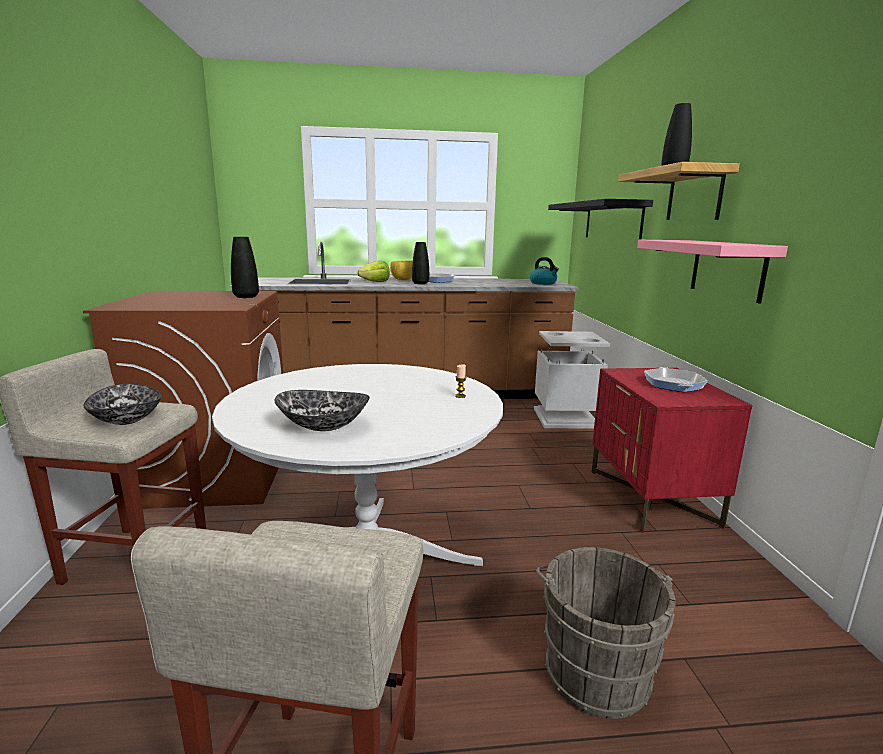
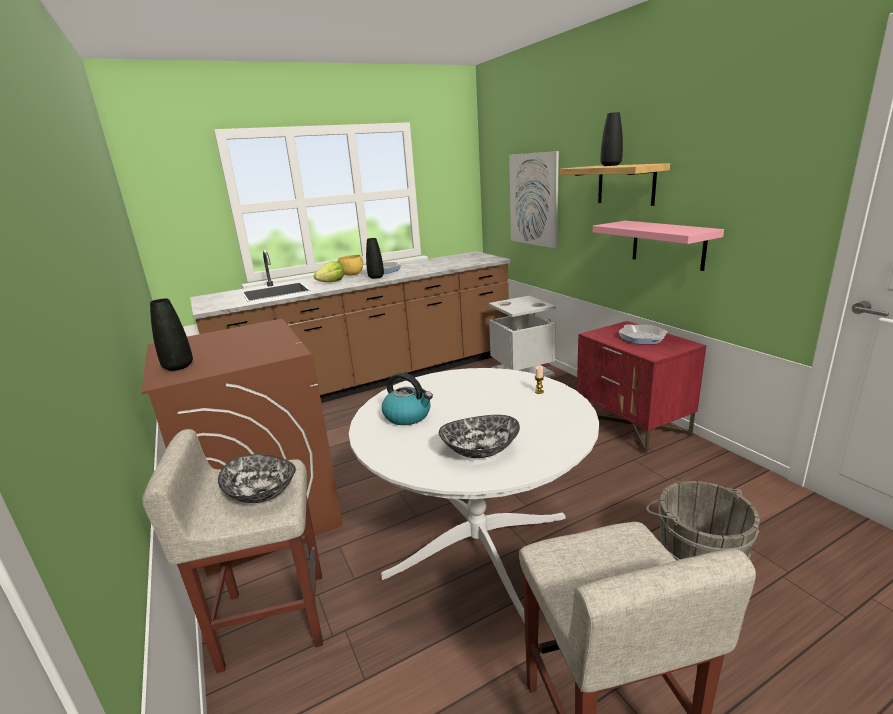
camera: 20 degrees left, 5 degrees up
black vase [231,237,259,298] -> black vase moved to [150,298,193,371]
kettle [530,257,559,285] -> kettle moved to [382,373,433,425]
black shelf [548,199,653,240] -> picture [509,151,559,249]

